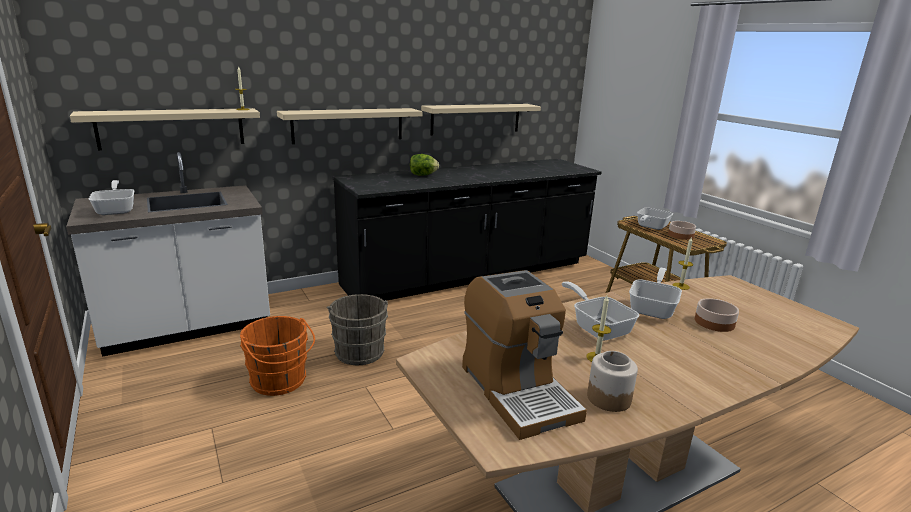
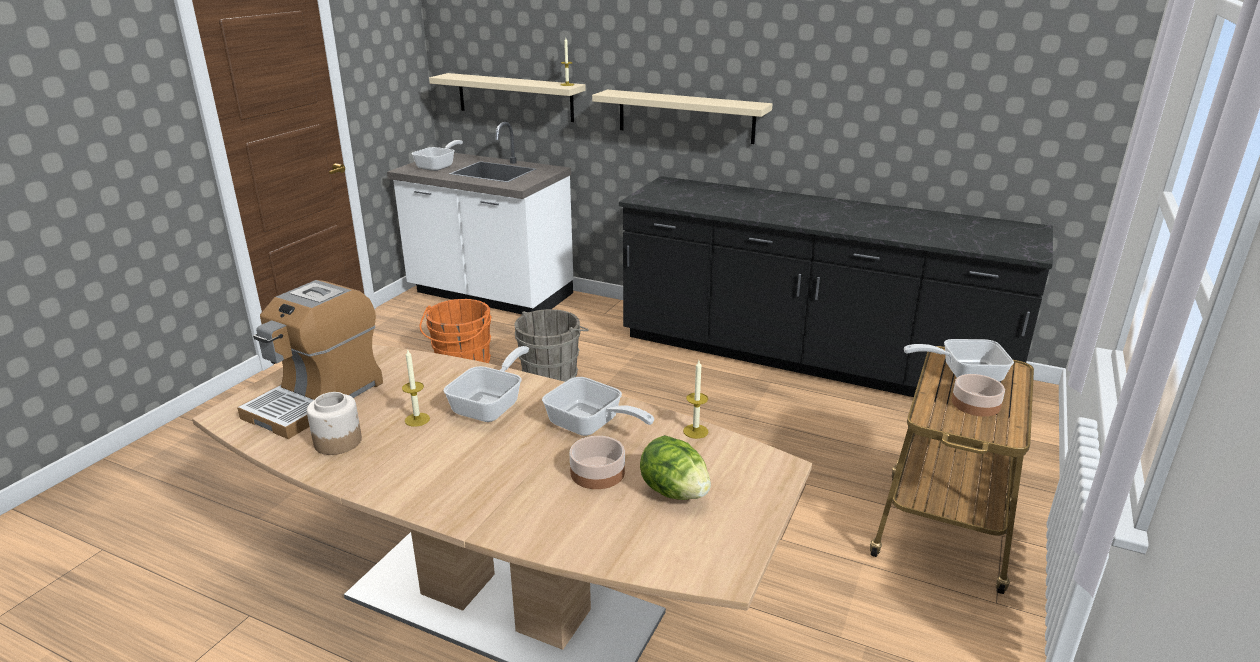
camera: 55 degrees right, 5 degrees up
lettuce [410,154,439,176] -> lettuce moved to [640,435,711,500]
beige shelf [421,104,541,135] -> none
frying pan [629,268,682,319] -> frying pan turned 45 degrees clockwise [542,377,654,436]

